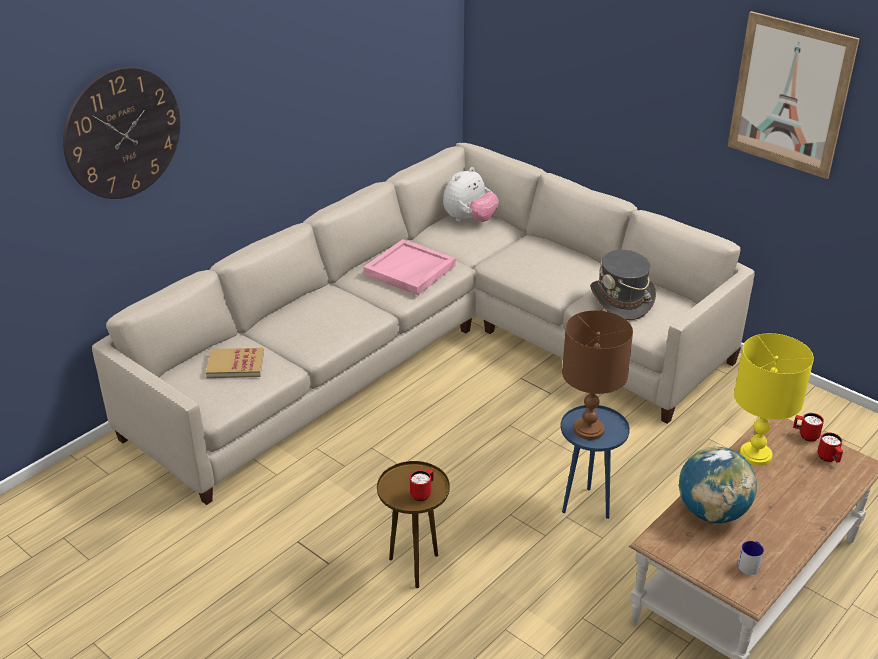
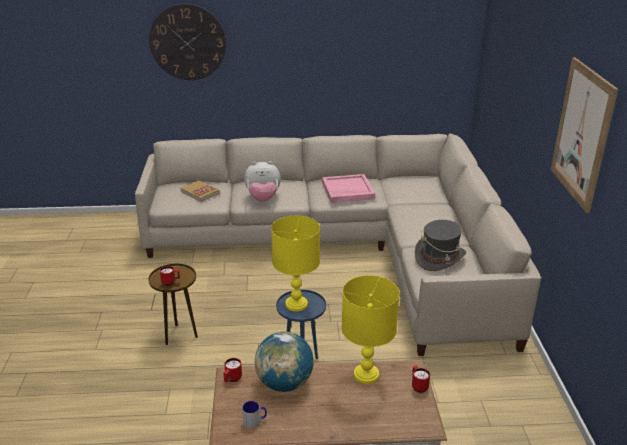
camera: 45 degrees right, 5 degrees down
plush toy [443,167,499,222] -> plush toy moved to [244,161,281,202]
brown table lamp [562,310,633,440] -> yellow table lamp [271,216,320,311]
red mug [817,432,843,463] -> red mug moved to [223,358,242,382]

